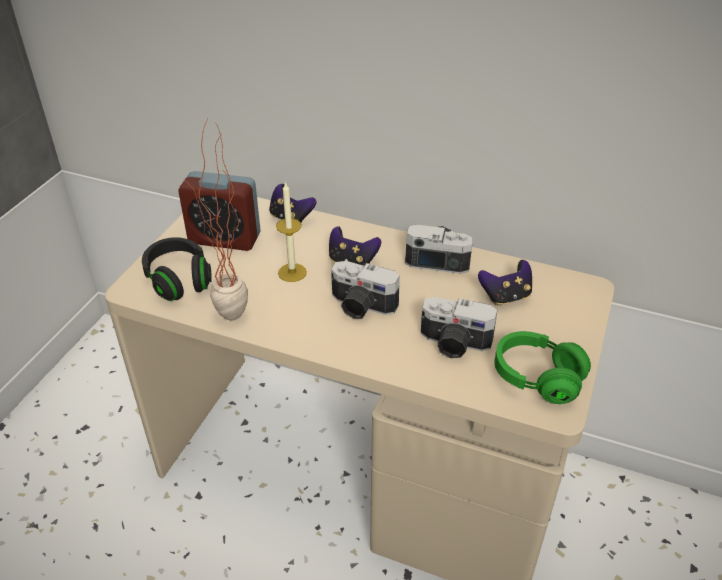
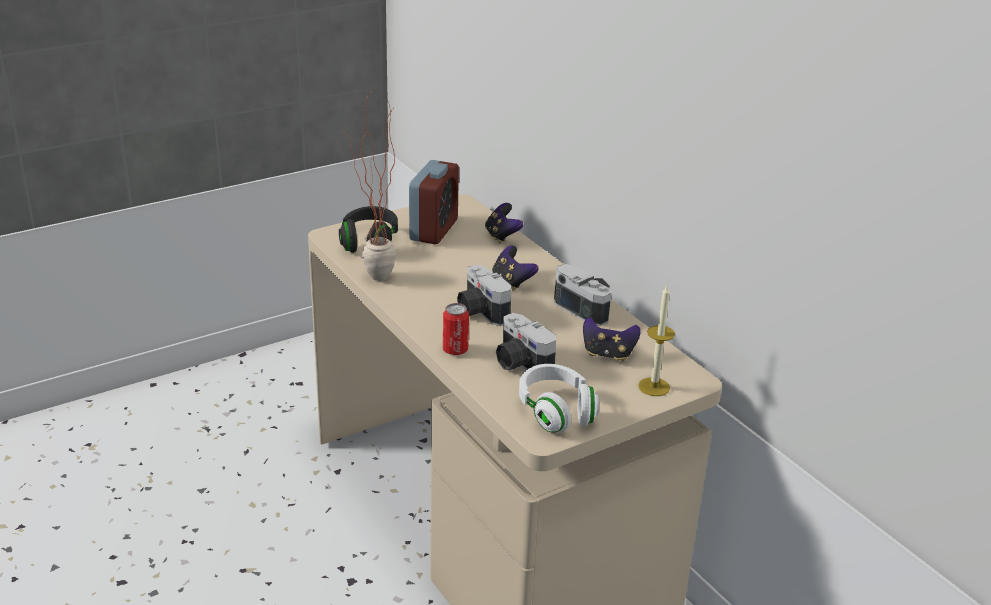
camera: 35 degrees right, 10 degrees down
alarm clock [178,171,261,251] -> alarm clock turned 120 degrees counterclockwise [409,160,459,244]
candle [276,182,307,282] -> candle moved to [638,286,675,396]
green headphones [494,331,591,404] -> white headphones [519,364,599,433]
none -> can [443,303,469,355]

